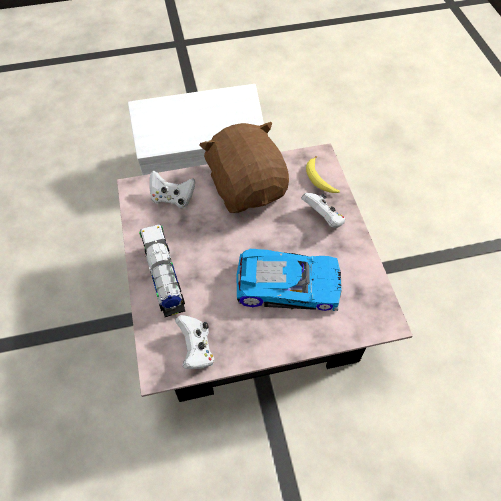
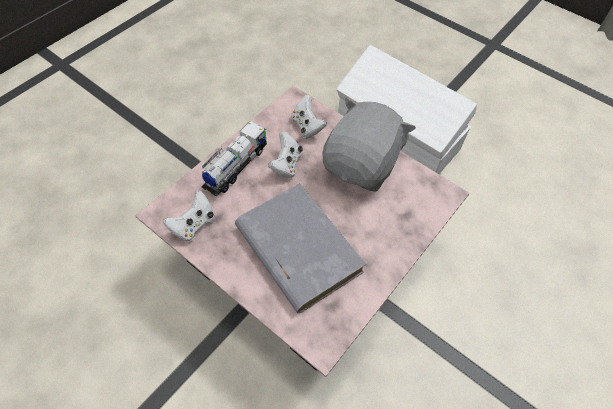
camera: 50 degrees right, 0 degrees up
brown plush toy [199,122,289,213] -> grey plush toy [322,97,416,192]
toy car [236,249,342,311] -> grey book [235,183,366,313]
white game controller [301,193,345,228] -> white game controller moved to [268,132,303,178]
banana [306,156,340,193] -> none

